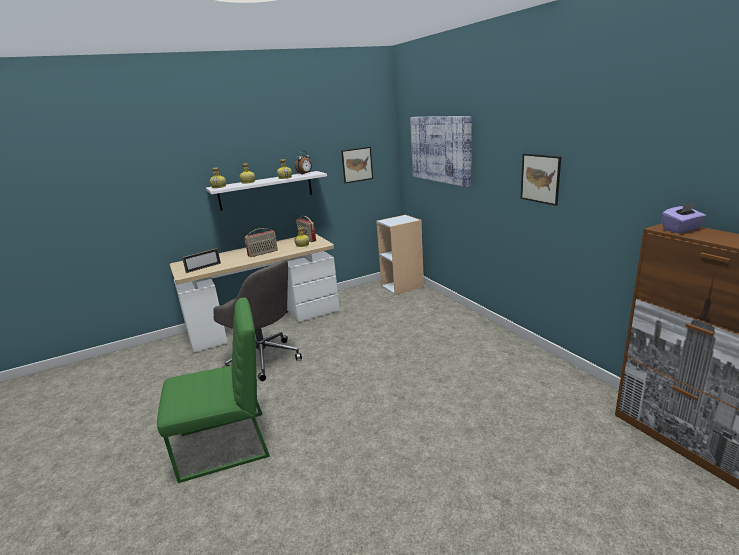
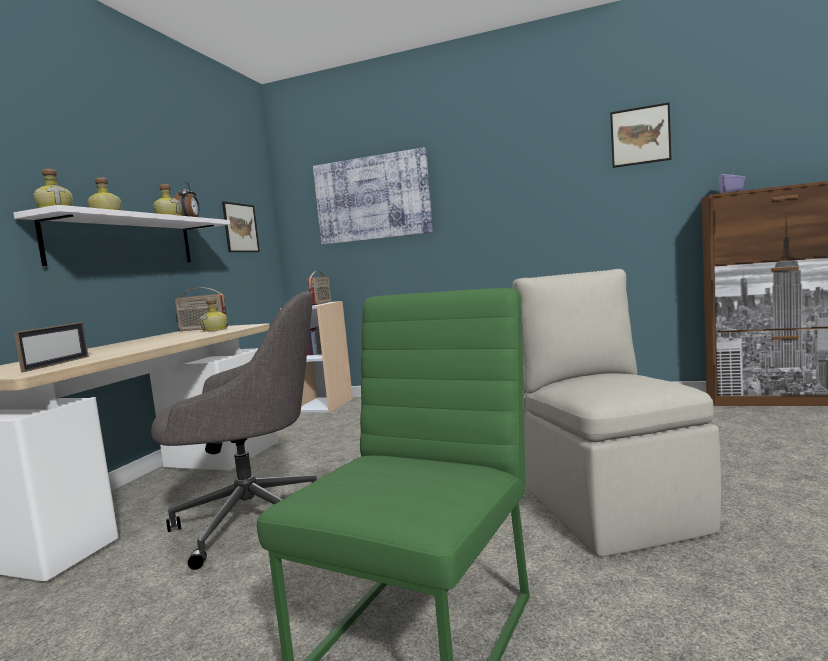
camera: 45 degrees left, 15 degrees down
radio [244,228,278,257] -> radio moved to [308,271,331,305]
picture [521,154,561,206] -> picture moved to [610,102,671,168]
none -> beige chair [512,269,721,557]

